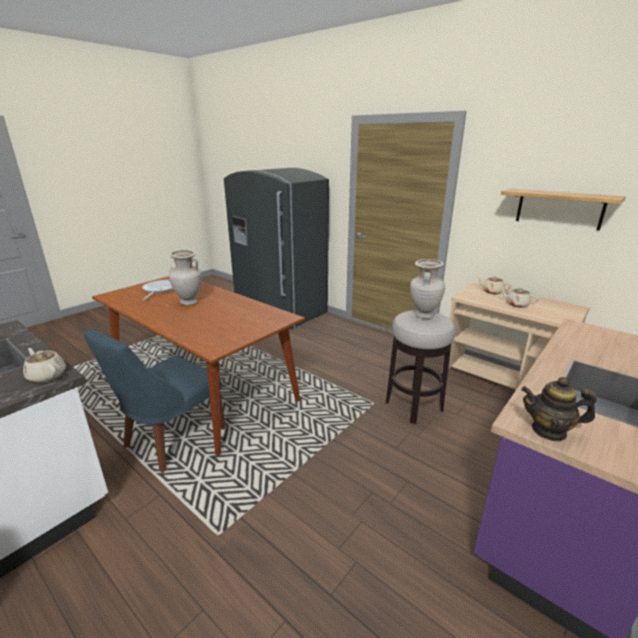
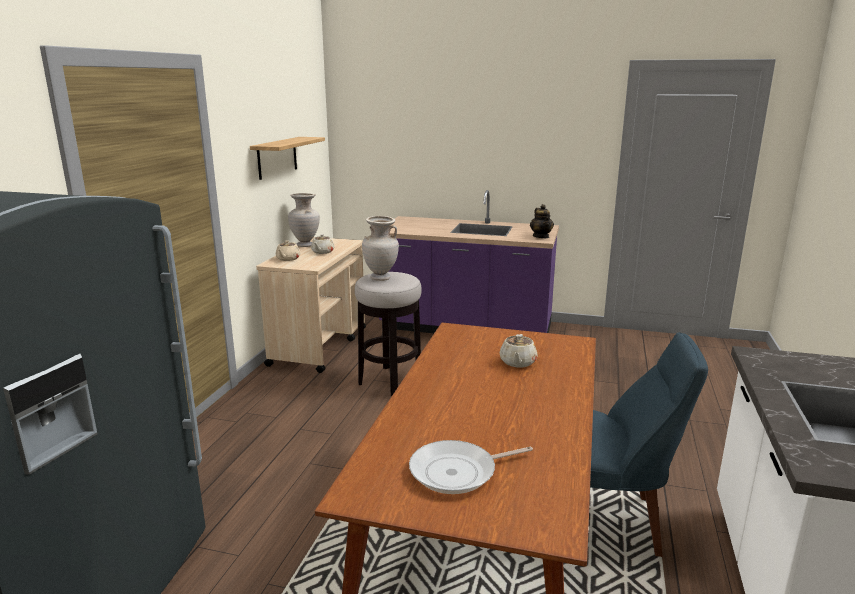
camera: 115 degrees left, 5 degrees down
beige teapot [23,348,66,383] -> beige teapot moved to [500,334,538,367]
beige vase [169,250,202,305] -> beige vase moved to [288,193,320,247]

